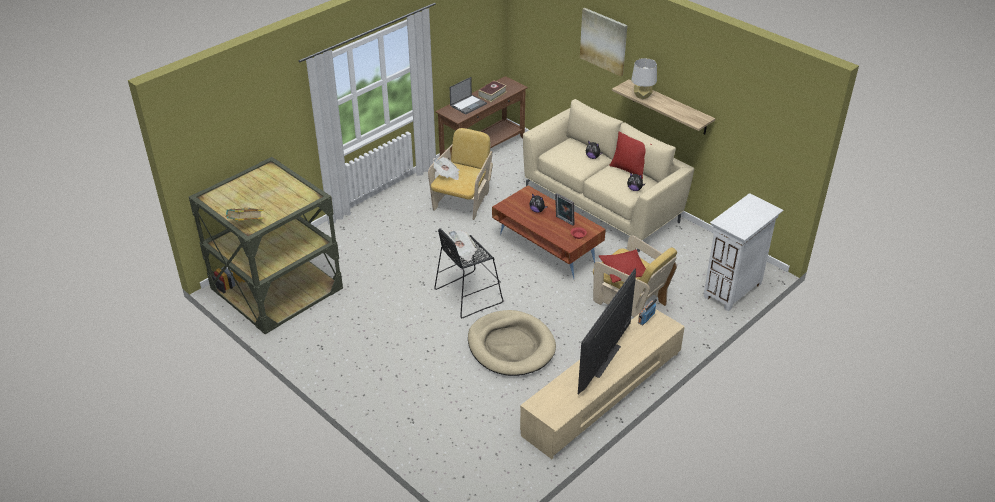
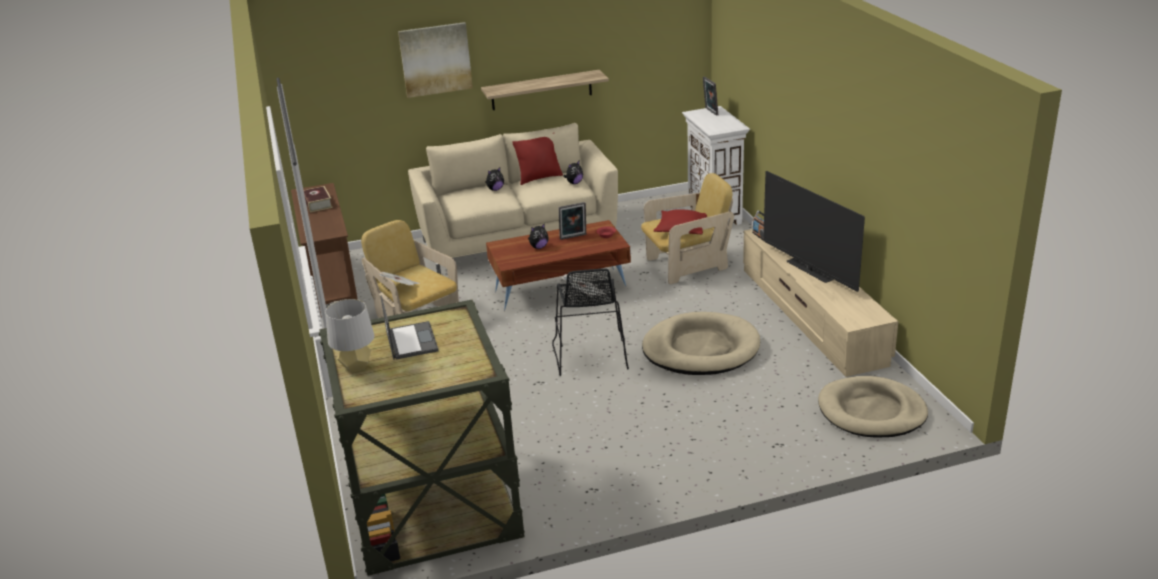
camera: 60 degrees left, 10 degrees down
book [225,208,264,221] -> none
laptop [450,77,487,115] -> laptop moved to [380,295,439,360]
grey table lamp [631,58,657,99] -> grey table lamp moved to [325,299,374,373]
none -> picture frame [703,76,718,116]
none -> beige dog bed [818,376,928,438]

